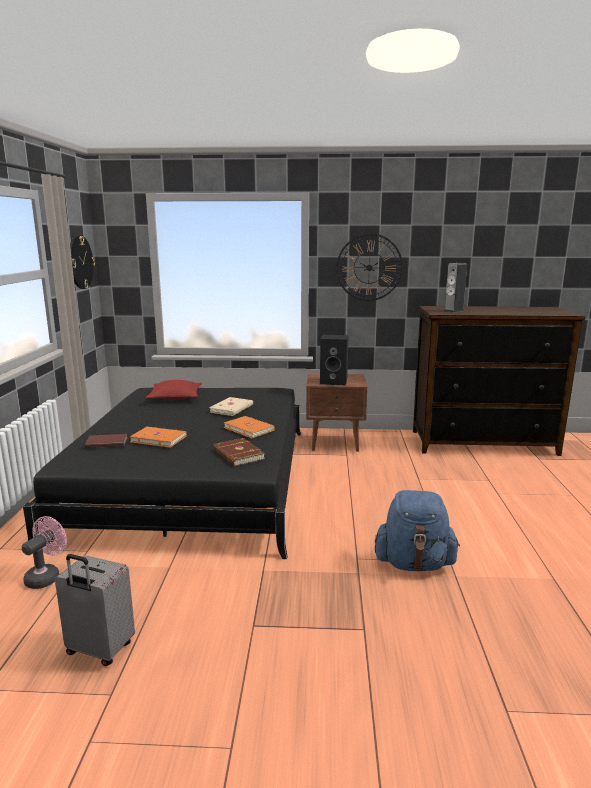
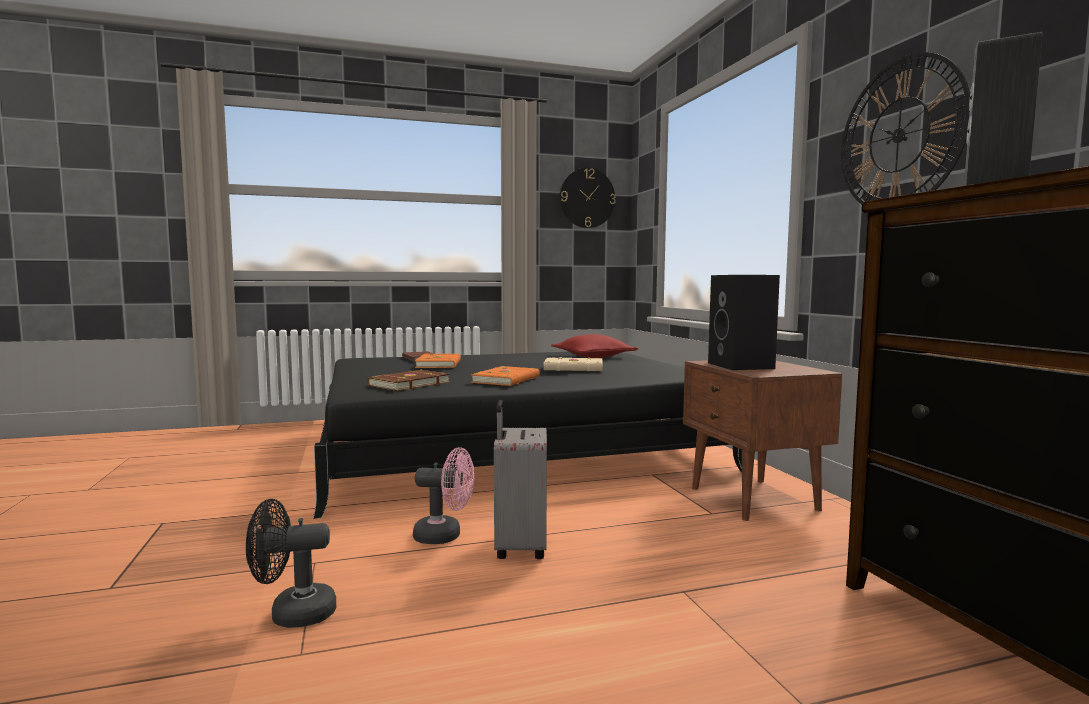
camera: 70 degrees right, 10 degrees down
pink fan [22,516,67,589] -> pink fan moved to [413,447,474,544]
grey suitcase [55,554,135,666] -> grey suitcase moved to [494,400,547,559]
blue backpack [375,490,460,572] -> black fan [246,499,336,628]

